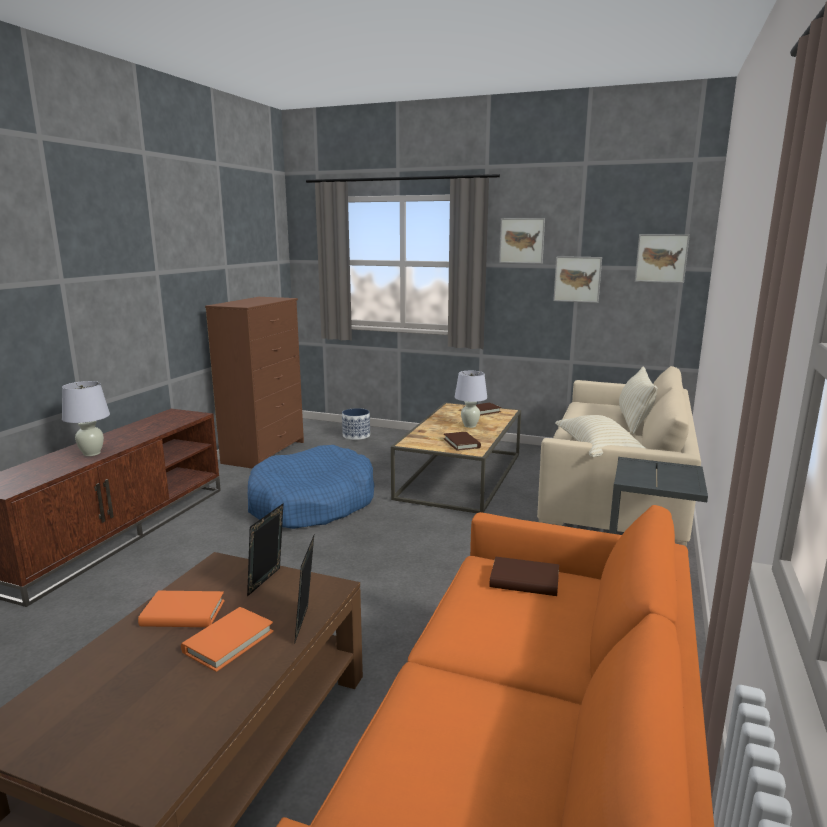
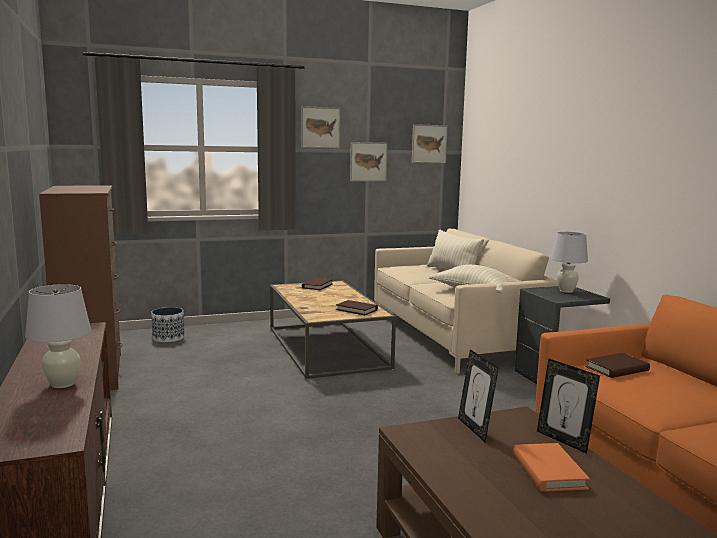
camera: 40 degrees left, 5 degrees down
orange book [138,591,225,627] -> none
blue dog bed [248,445,374,529] -> none
white table lamp [455,371,487,428] -> white table lamp moved to [551,232,588,293]

